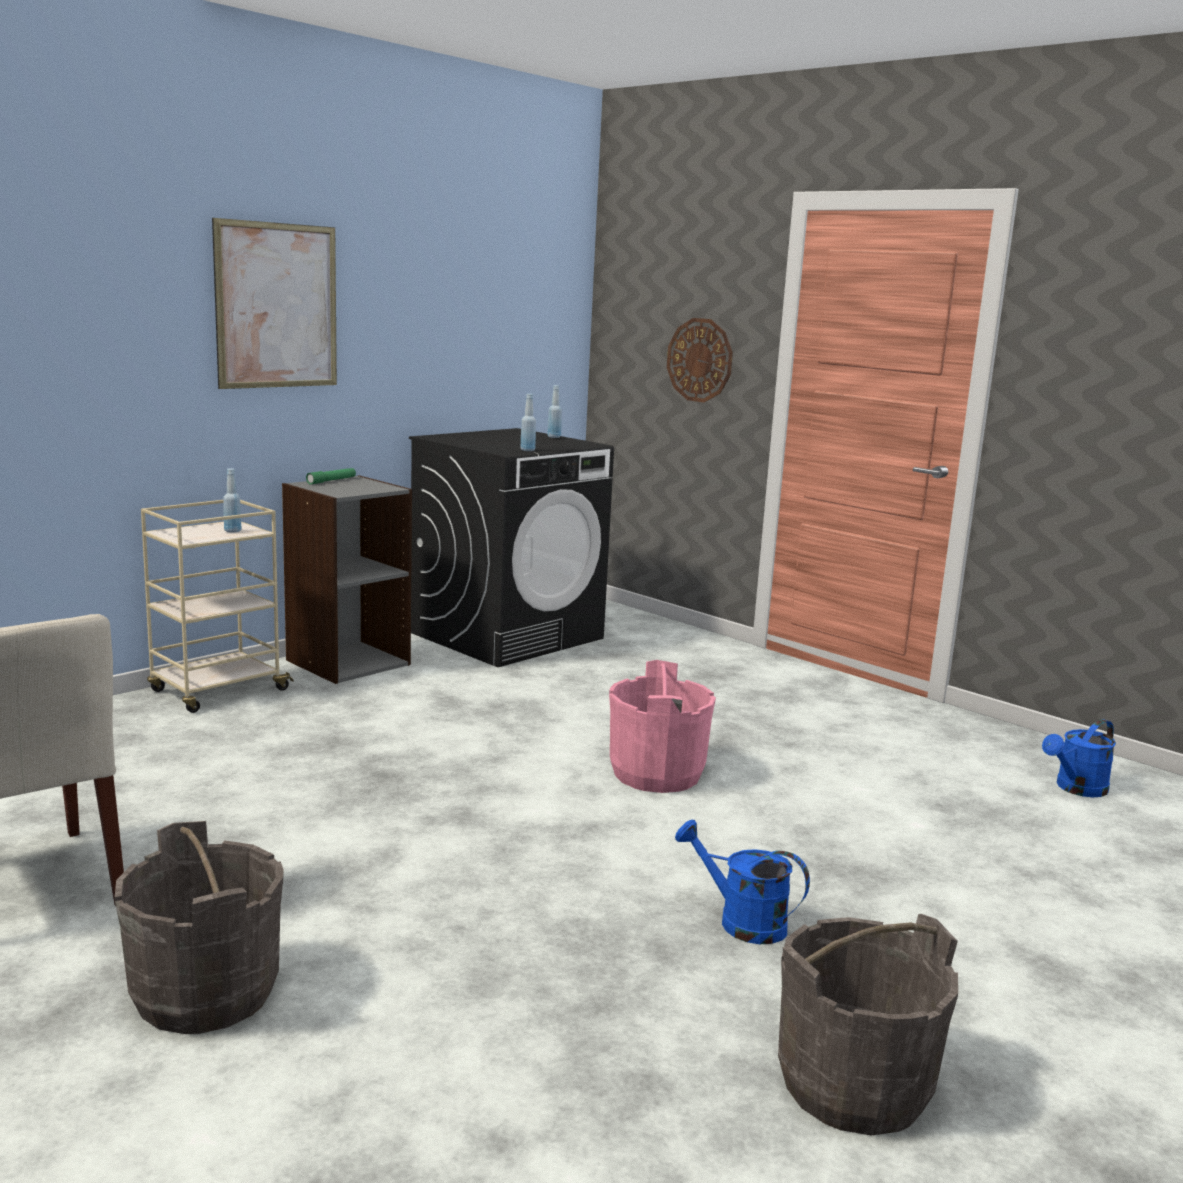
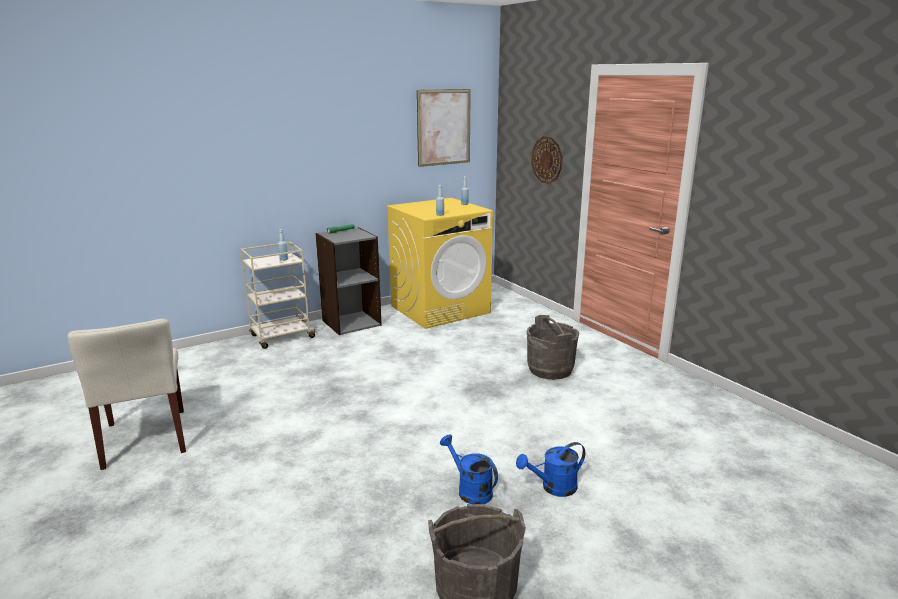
camera: 15 degrees right, 5 degrees up
grey bucket [114,821,284,1034] -> grey bucket moved to [527,315,579,380]
picture [212,218,337,389] -> picture moved to [417,89,471,167]
black washing machine [409,428,614,667] -> yellow washing machine [386,198,493,329]
pink bucket [609,660,716,793] -> none
blue watering can [1042,719,1116,797] -> blue watering can moved to [516,442,585,497]

